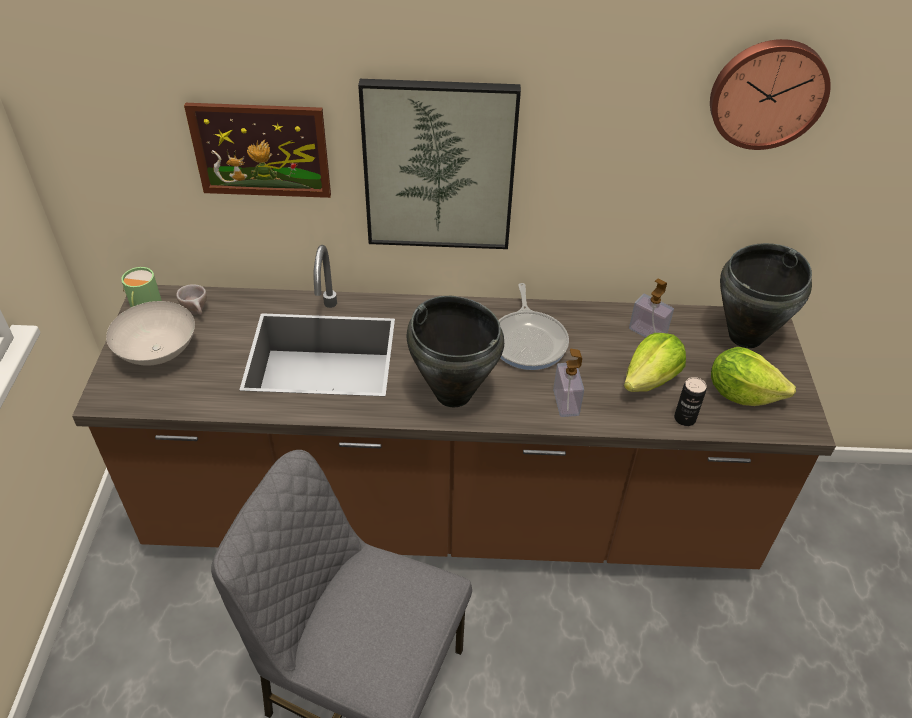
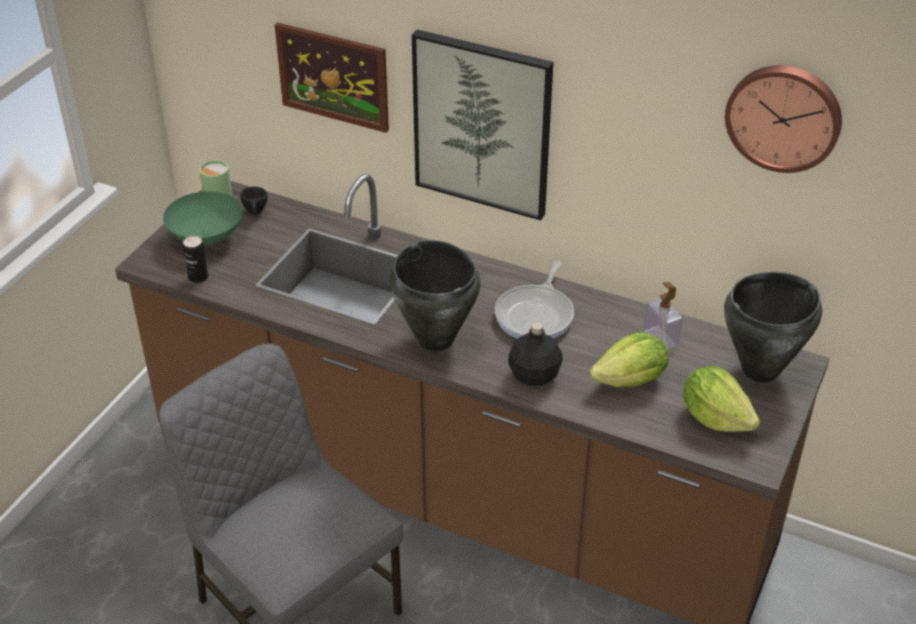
camera: 25 degrees right, 5 degrees down
white bowl [106,301,195,366] -> green bowl [163,191,242,246]
beige cup [176,284,207,315] -> black cup [240,186,268,215]
soap dispenser [553,349,584,417] -> black bottle [508,322,563,386]
can [674,377,707,426] -> can moved to [183,236,208,283]

